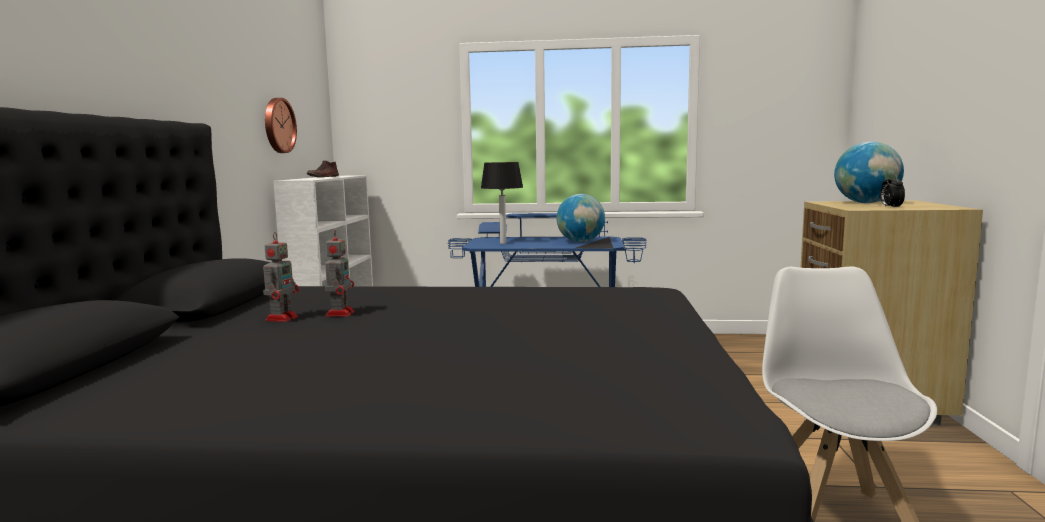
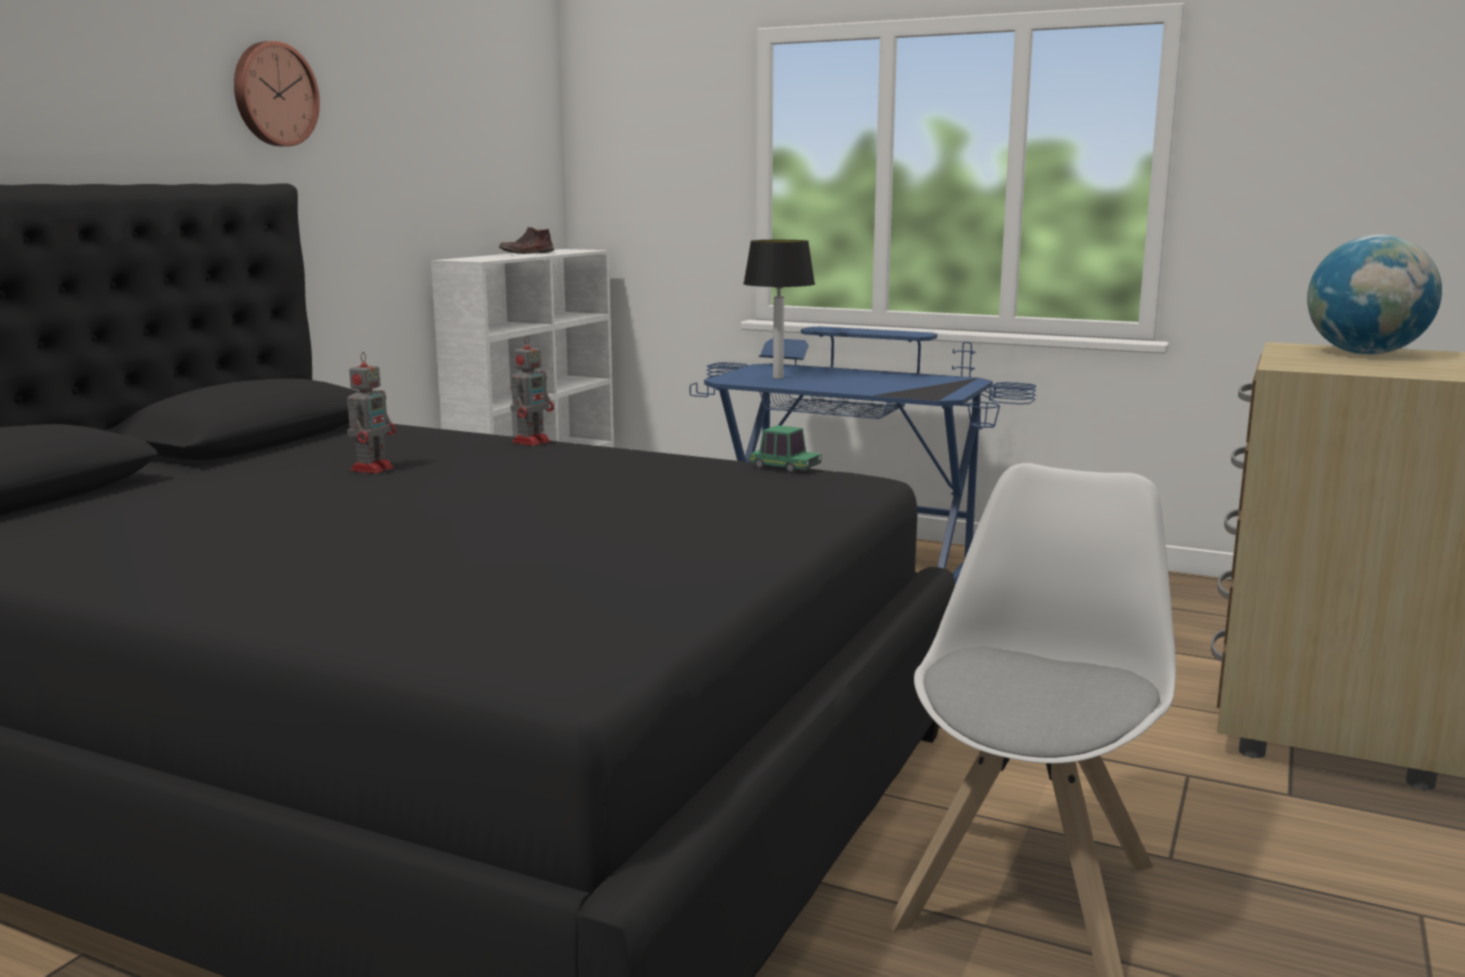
camera: 20 degrees right, 5 degrees up
toy robot [263,232,299,322] -> toy robot moved to [510,335,554,446]
wall clock [265,98,297,153] -> wall clock moved to [234,41,320,146]
globe [557,194,605,242] -> none
alarm clock [880,174,905,208] -> none
none -> toy car [749,425,821,473]

